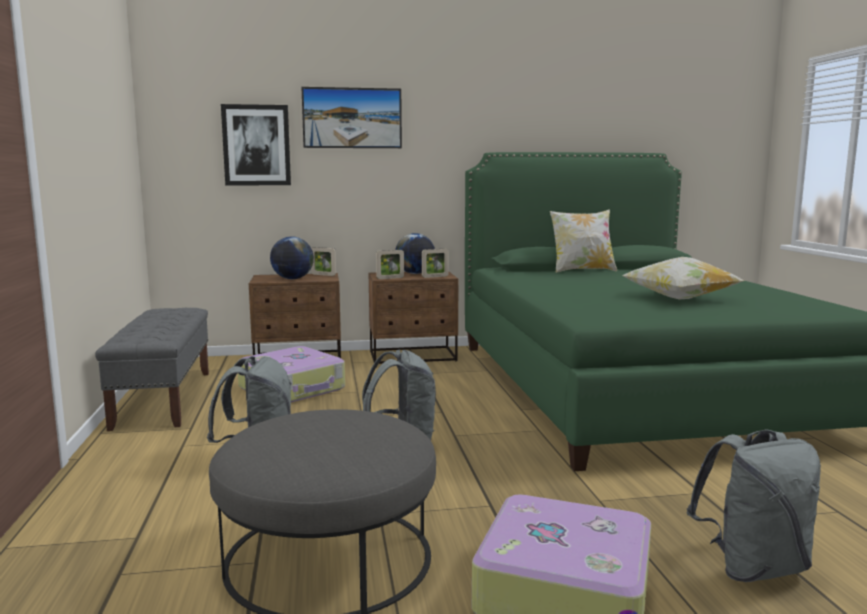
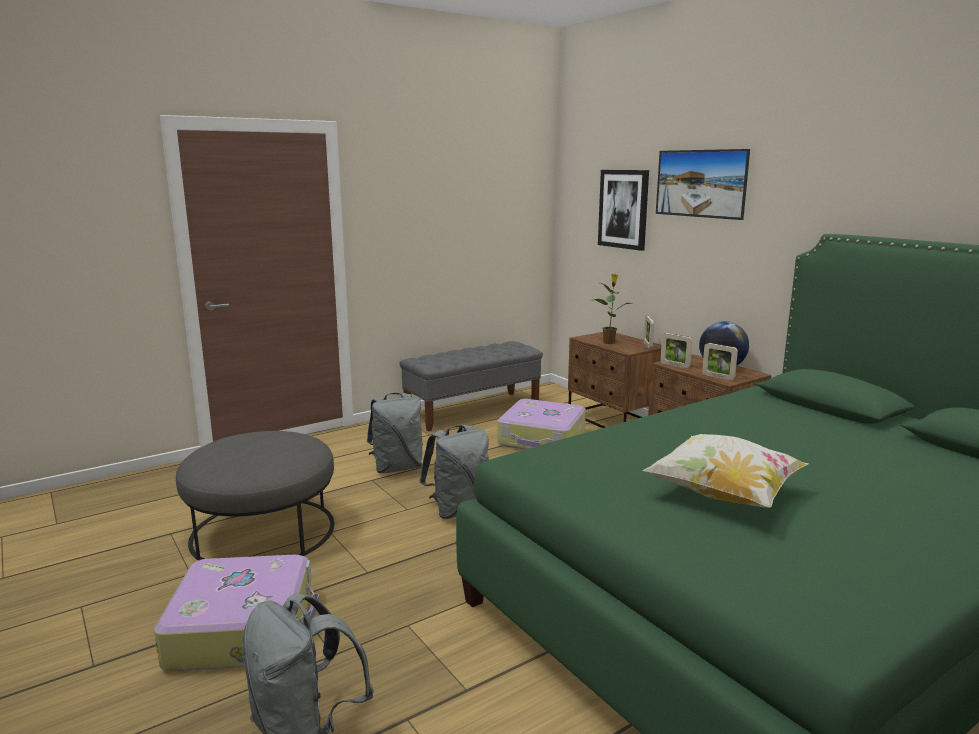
camera: 65 degrees right, 5 degrees up
globe [270,237,314,279] -> potted plant [594,274,633,344]
pillow [550,209,617,273] -> none

